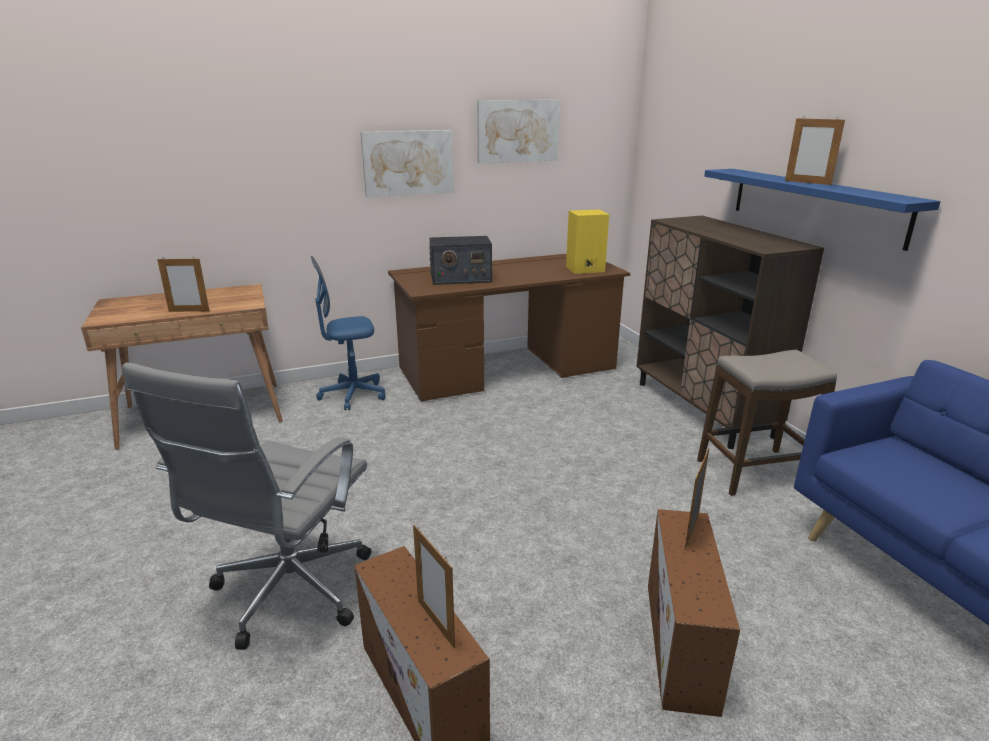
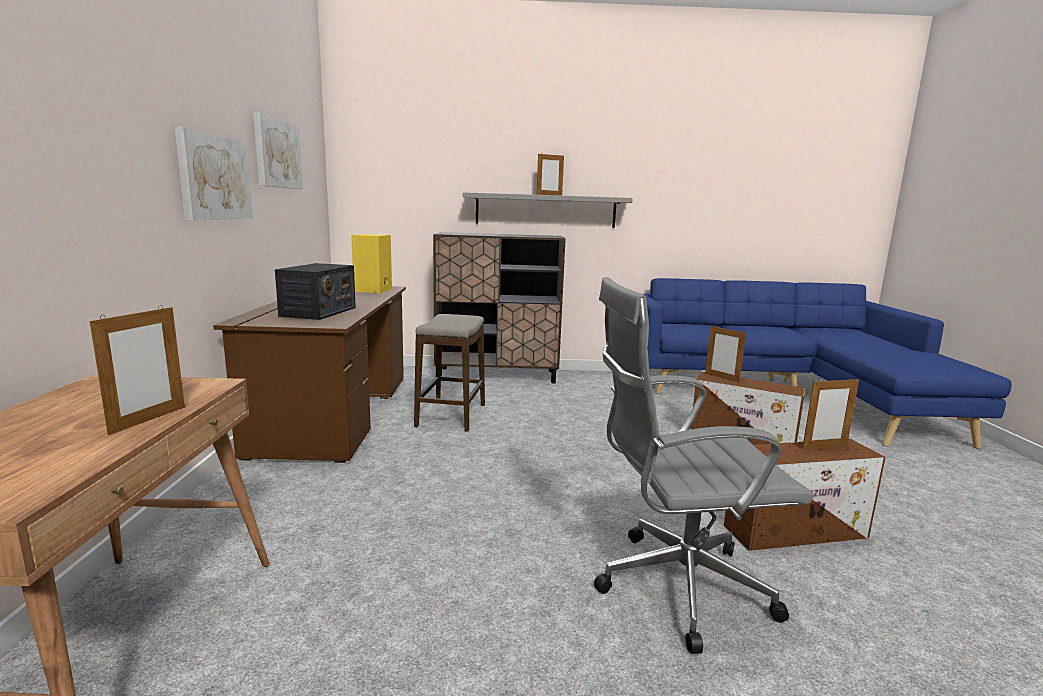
camera: 70 degrees left, 10 degrees down
grey office chair [122,363,371,650] -> grey office chair turned 135 degrees clockwise [594,277,813,654]
blue office chair [311,256,385,410] -> none
stool [697,350,837,496] -> stool moved to [414,314,485,432]
blue shelf [704,169,941,251] -> grey shelf [463,192,633,228]

